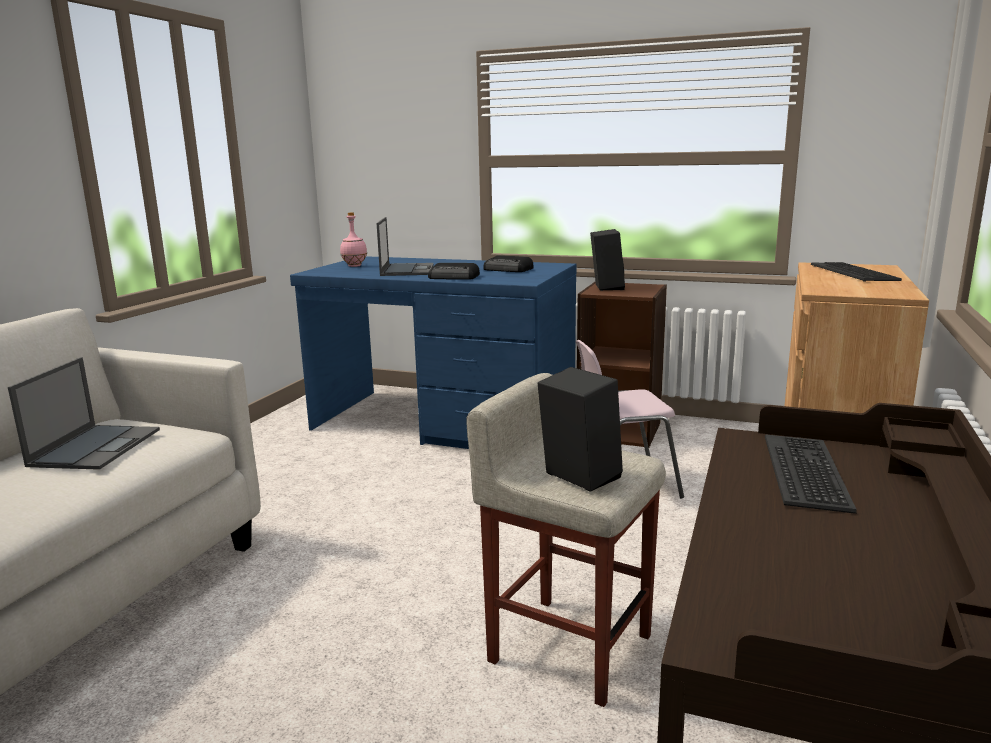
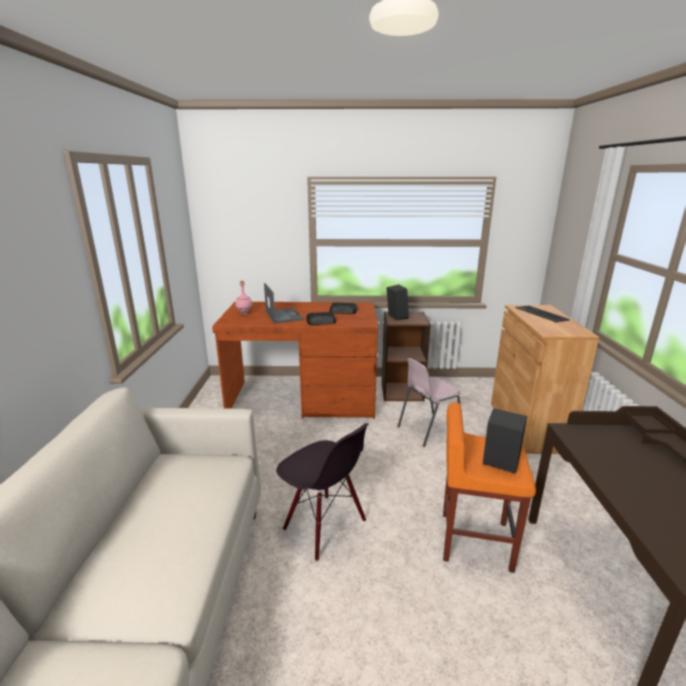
camera: 20 degrees left, 5 degrees up
laptop [8,357,160,470] -> none
blue desk [290,256,577,449] -> brown desk [212,302,378,419]
beige stool [466,373,666,707] -> orange stool [443,402,536,573]
keyboard [765,434,857,514] -> none
none -> black chair [276,423,369,561]

